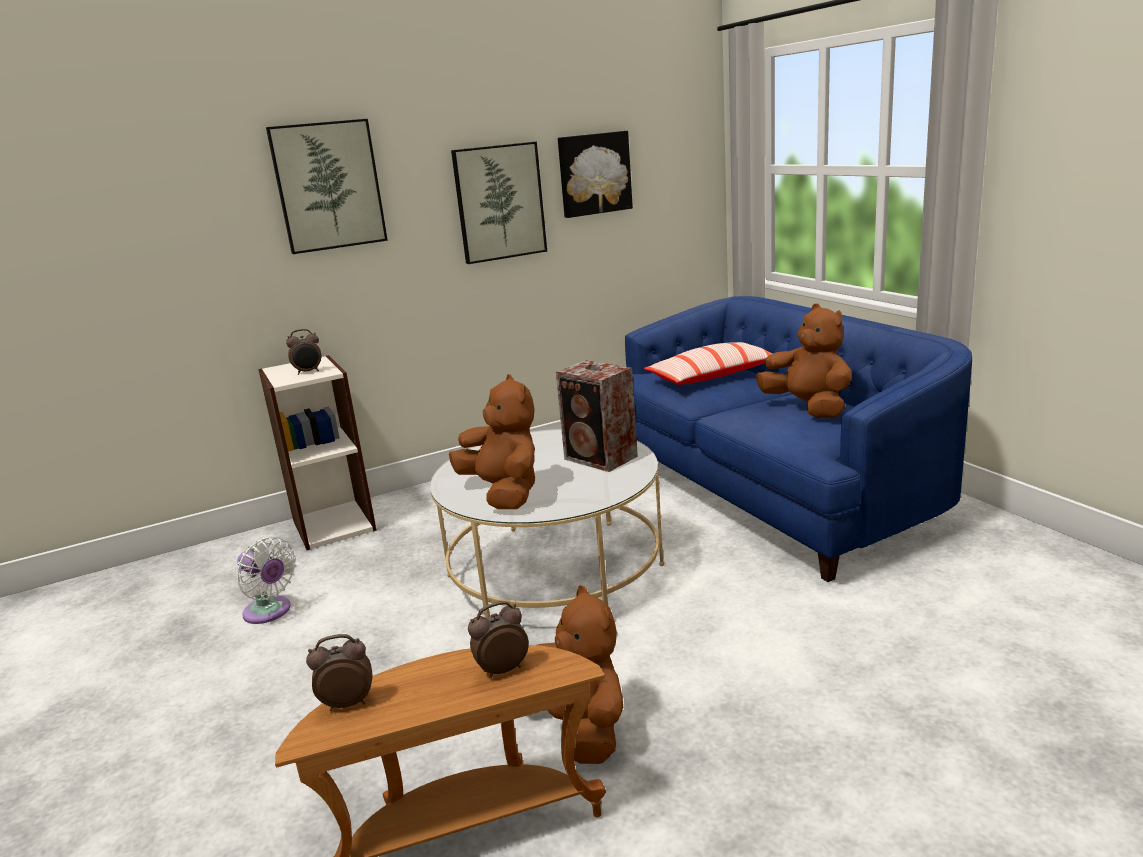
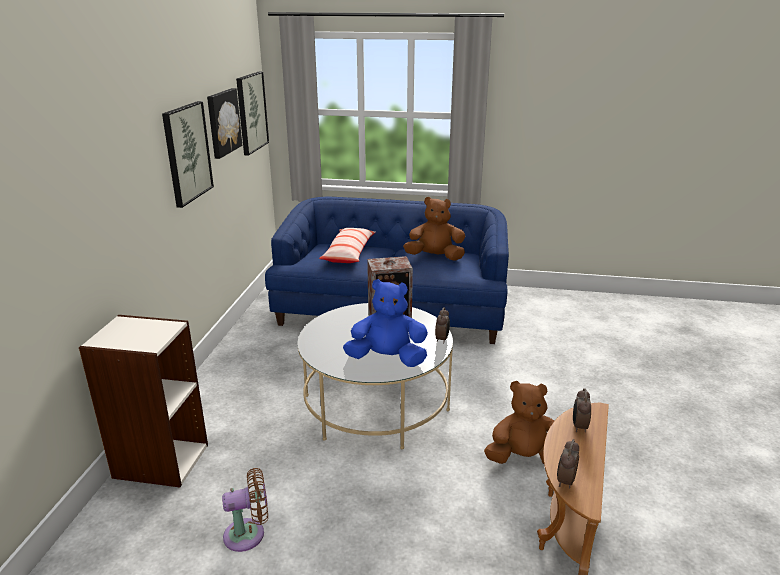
camera: 55 degrees left, 5 degrees up
white fan [236,537,297,624] -> brown fan [222,468,268,552]
picture [266,119,388,254] -> picture moved to [236,71,269,155]
alarm clock [286,329,321,375] -> alarm clock moved to [435,307,450,344]
brown plush toy [449,374,535,509] -> blue plush toy [343,279,428,367]

